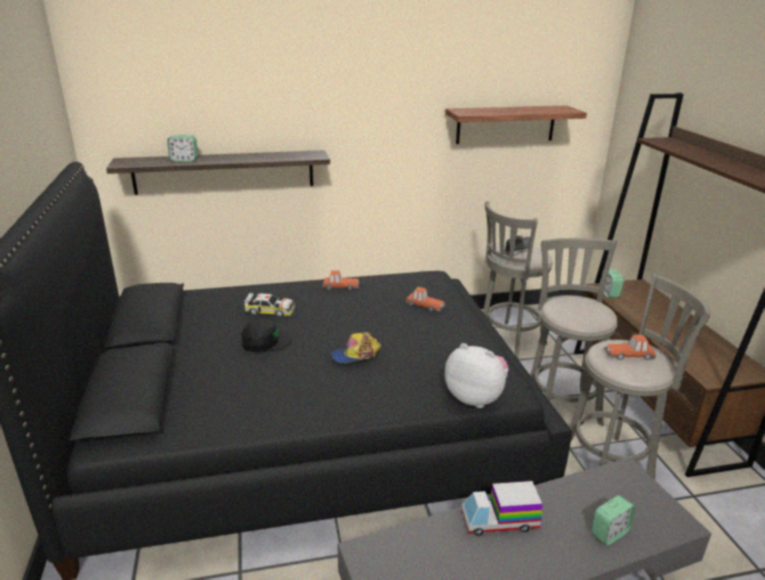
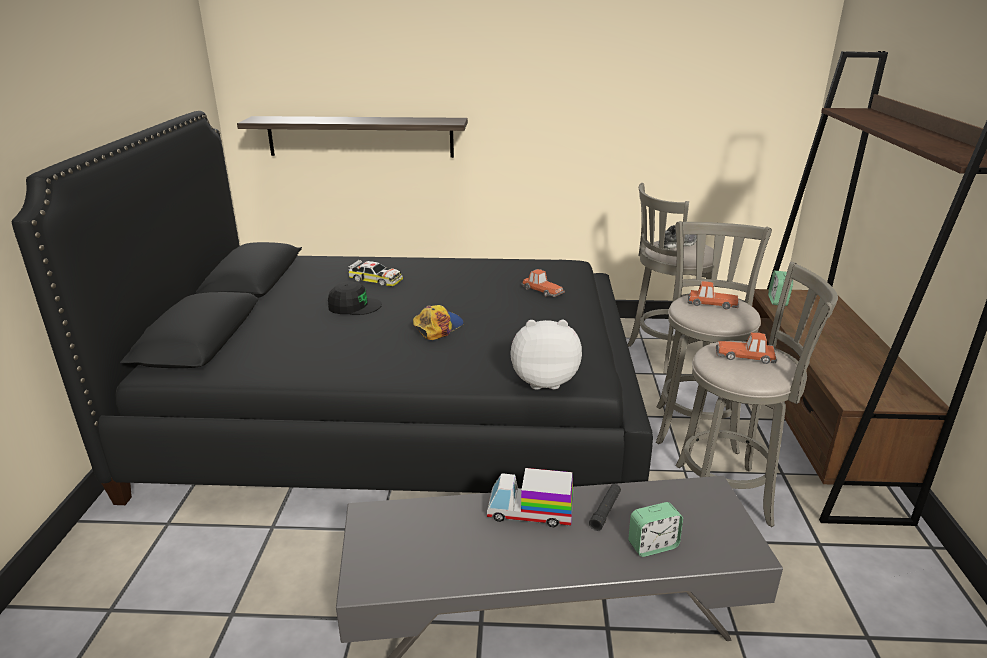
camera: 15 degrees right, 0 degrees up
alarm clock [167,135,198,162] -> none
toy car [322,270,359,290] -> toy car moved to [688,281,739,310]
cap [331,332,381,363] -> cap turned 135 degrees clockwise [413,305,464,340]
shelf [445,106,587,144] -> none
plush toy [445,343,508,408] -> plush toy turned 45 degrees counterclockwise [510,320,582,389]
none -> black flashlight [589,484,621,531]

